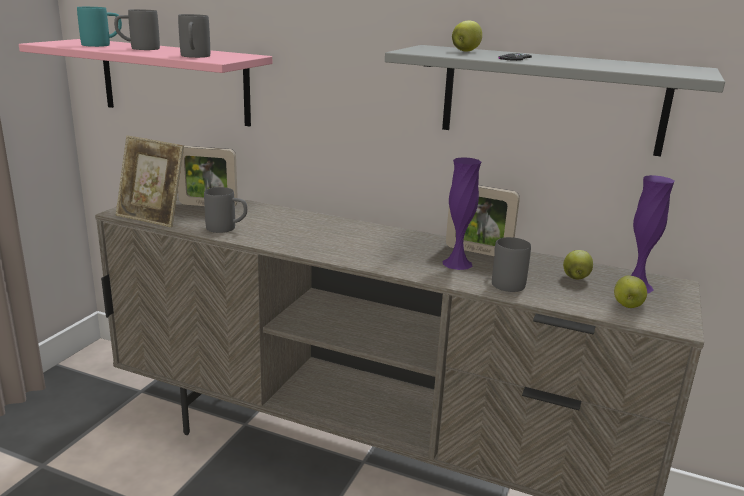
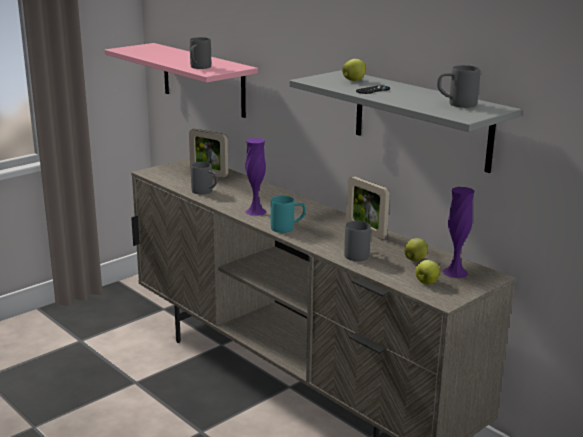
camera: 25 degrees right, 0 degrees up
turquoise mug [77,7,122,47] -> turquoise mug moved to [271,196,306,233]
grey mug [114,9,160,50] -> grey mug moved to [437,65,480,108]
picture frame [116,135,184,228] -> none
purple vase [443,157,481,270] -> purple vase moved to [245,138,266,216]

